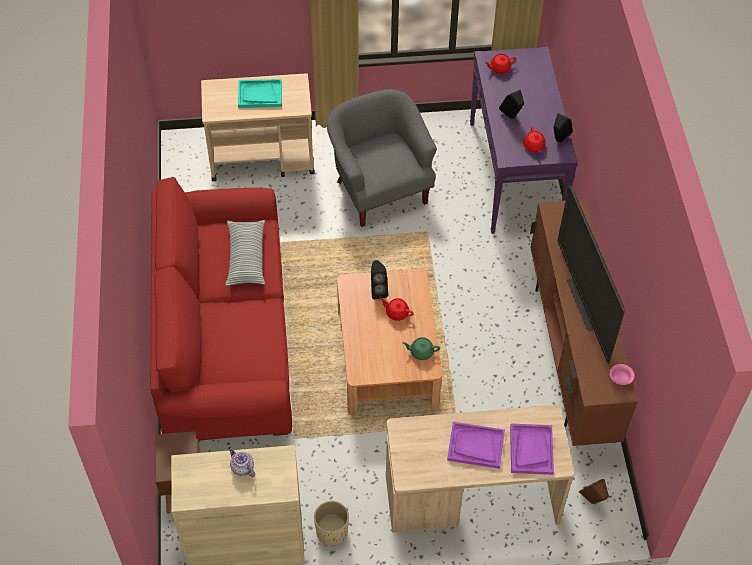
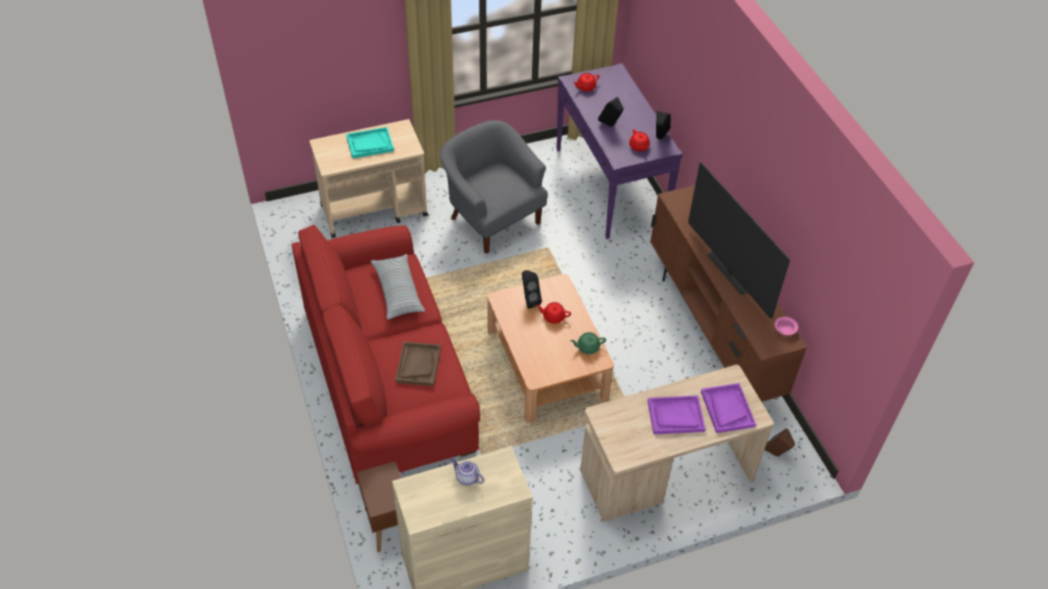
camera: 15 degrees left, 5 degrees down
beige planter [314,501,349,546] -> none
none -> brown tray [395,342,441,386]

